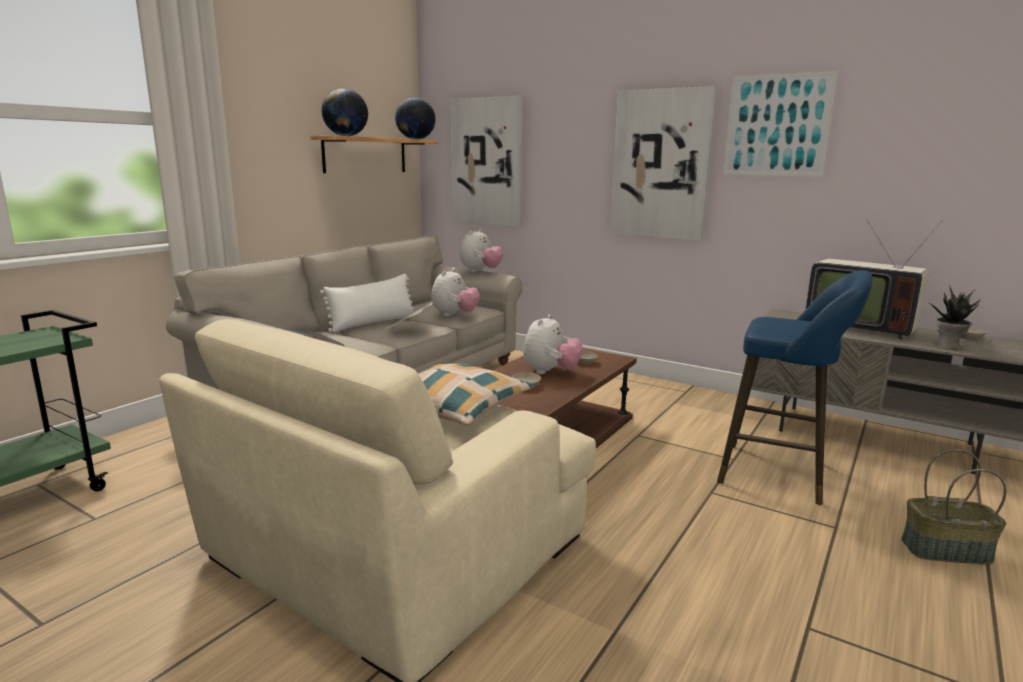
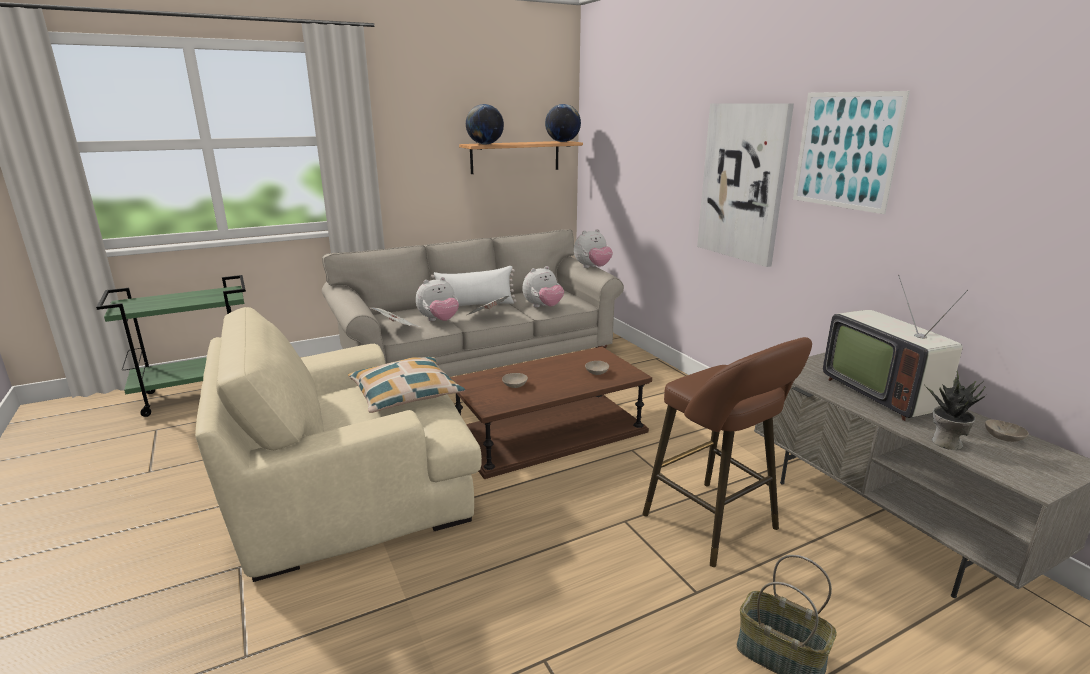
camera: 30 degrees right, 5 degrees up
picture [451,96,524,227] -> none
plush toy [523,314,583,374] -> plush toy moved to [416,277,459,321]
blue stool [717,270,873,505] -> brown stool [643,337,812,567]

